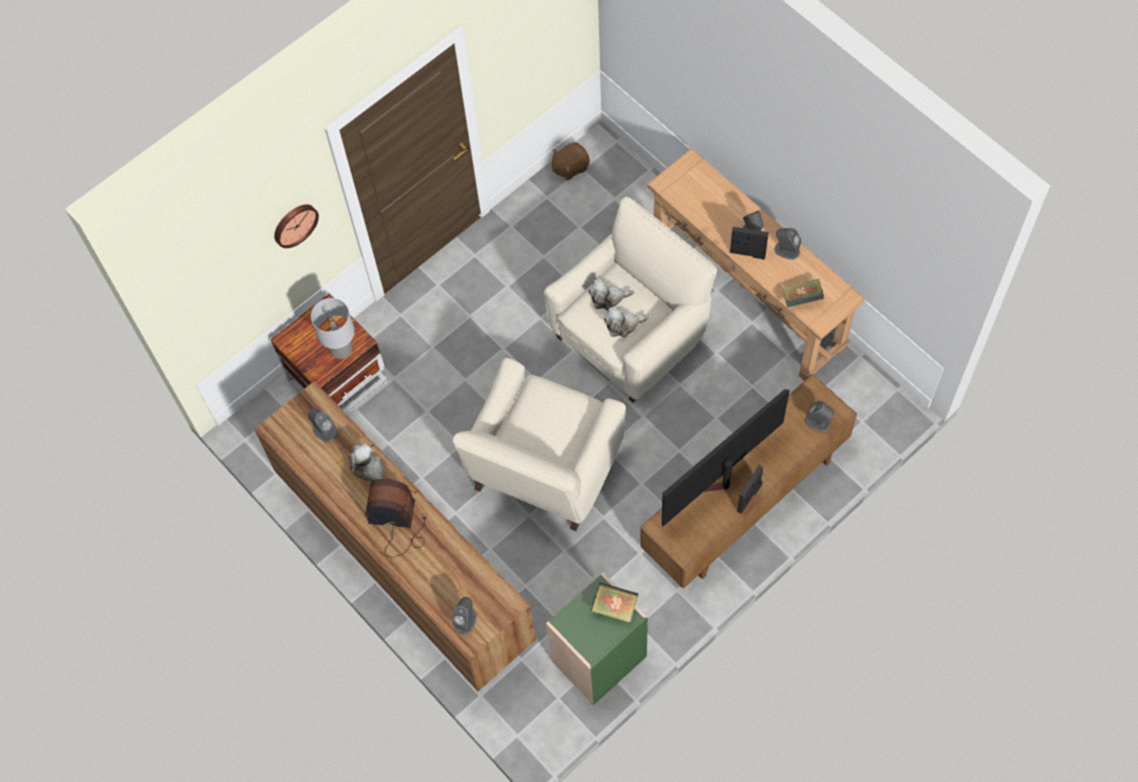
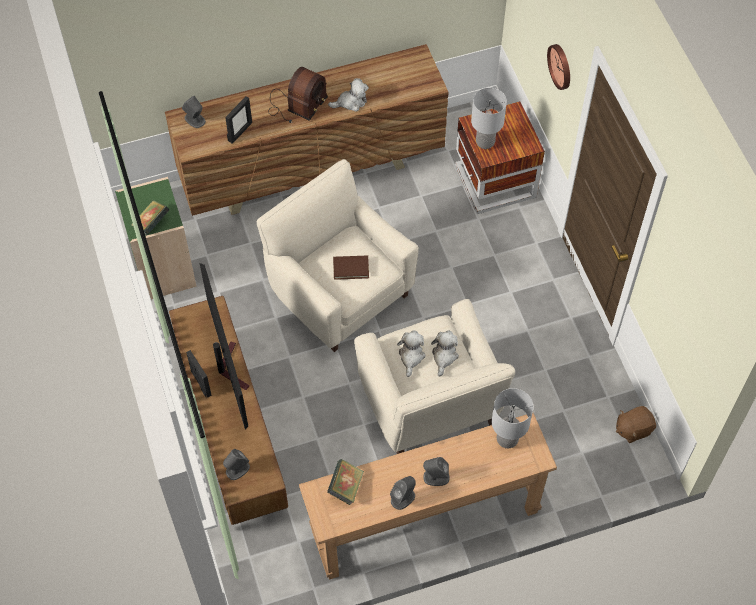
camera: 110 degrees right, 5 degrees down
grey speaker [308,408,338,443] -> none
brown plush toy [552,142,590,181] -> brown plush toy turned 105 degrees counterclockwise [616,406,656,443]
picture frame [730,227,769,260] -> picture frame moved to [225,97,252,144]
none -> brown book [333,256,369,280]
none -> grey table lamp [492,388,533,449]

